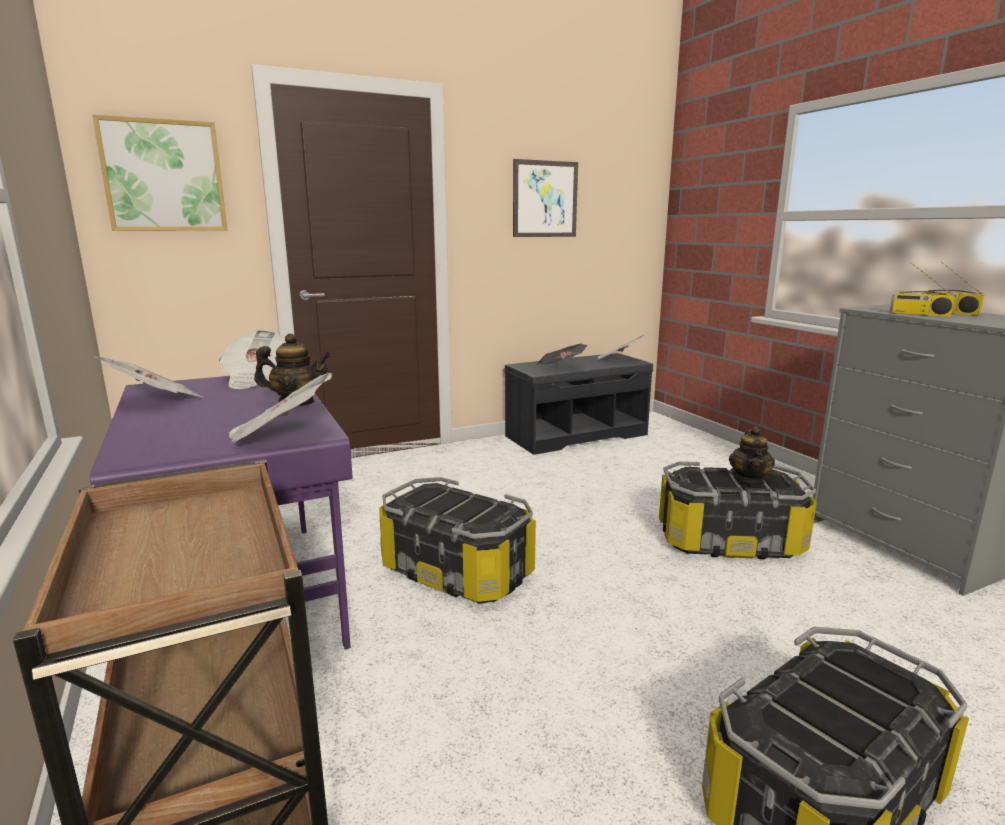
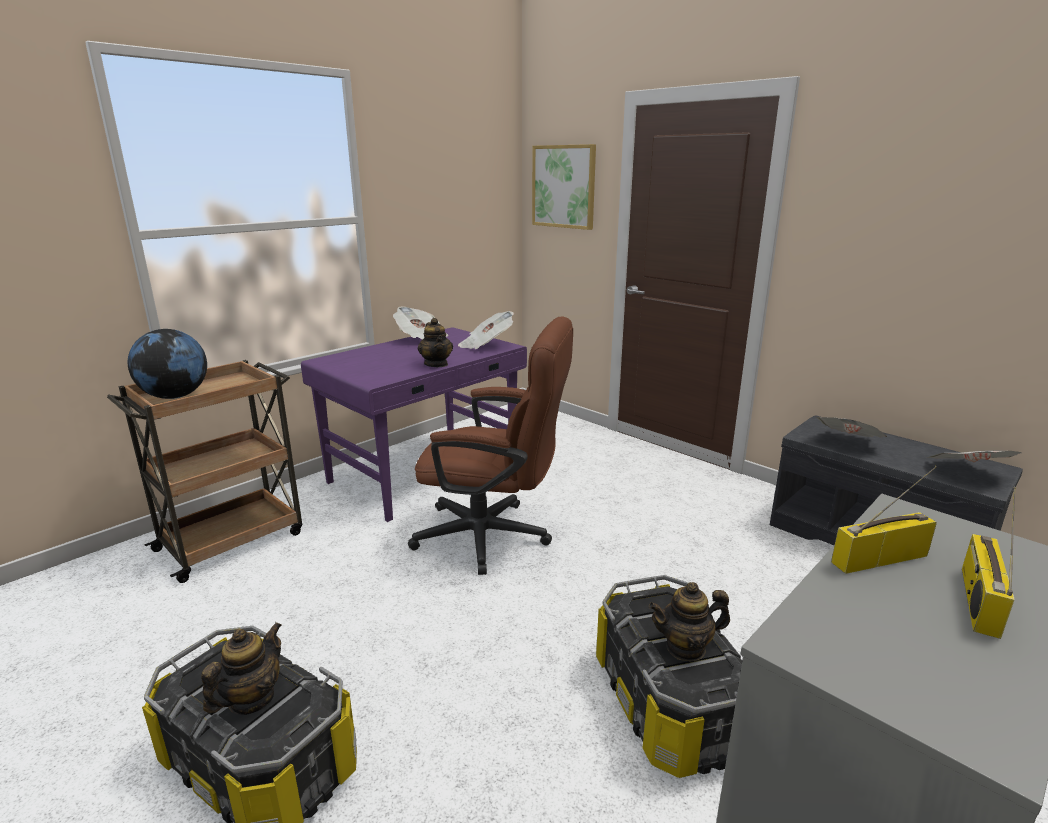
camera: 70 degrees right, 5 degrees up
newspaper [229,373,332,444] -> none
storage box [379,477,536,604] -> brown office chair [408,316,573,575]
picture [513,159,578,237] -> none
radio [890,263,955,317] -> radio turned 60 degrees clockwise [831,466,937,574]
none -> globe [128,329,207,399]
none -> teapot [201,622,281,715]

